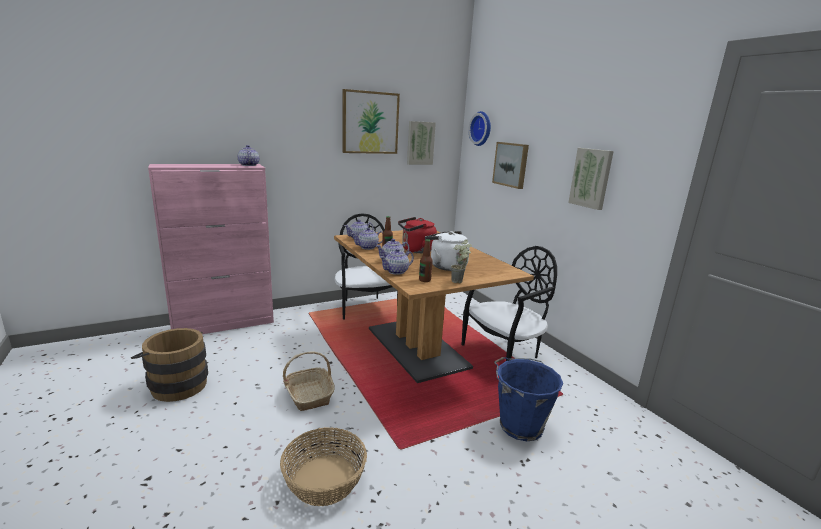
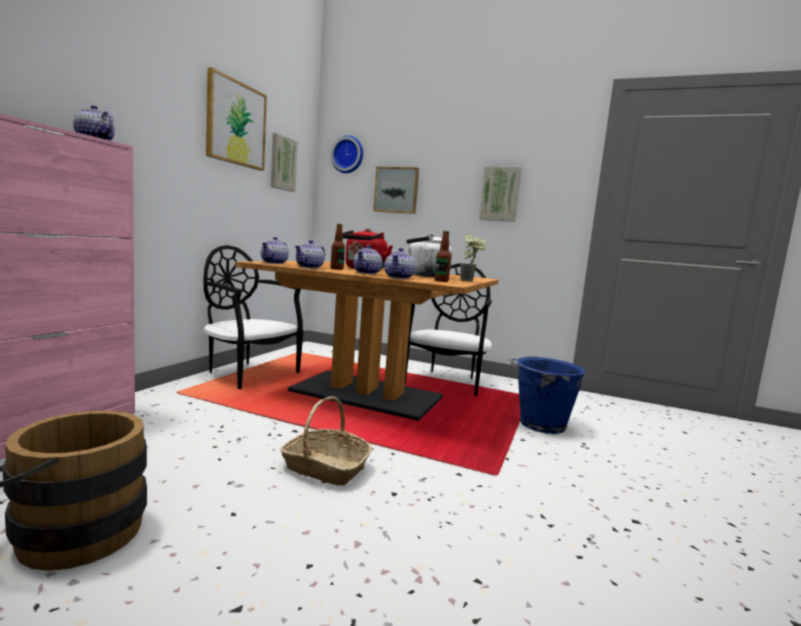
camera: 40 degrees left, 10 degrees down
basket [280,427,367,506] -> none

